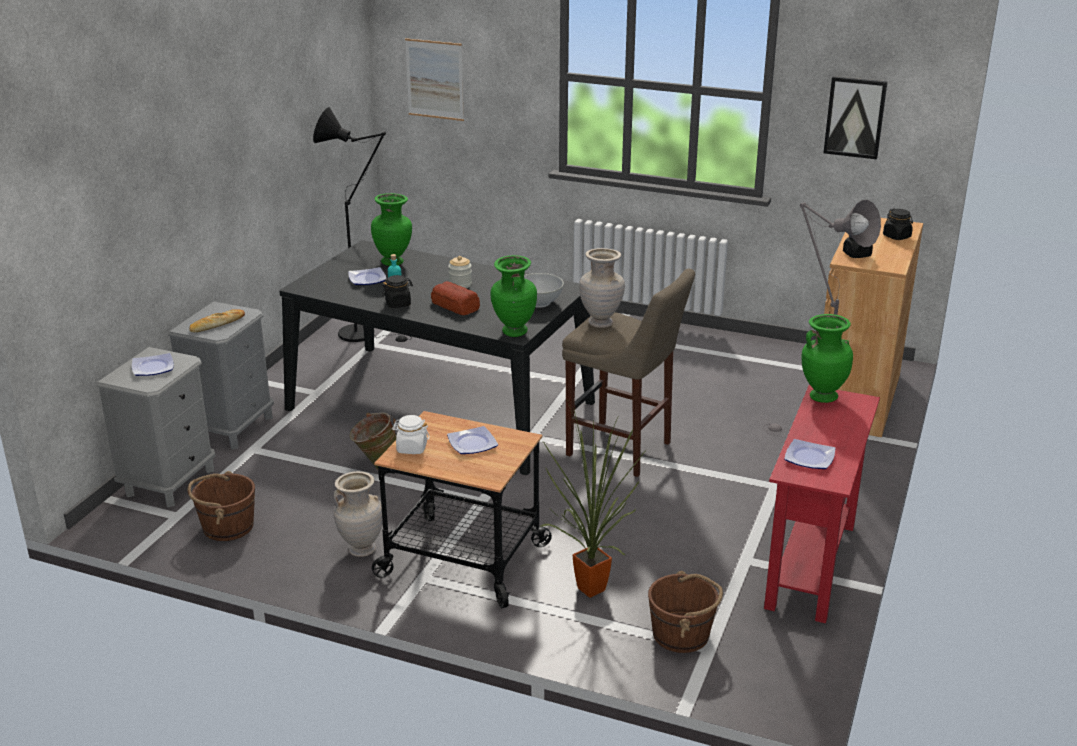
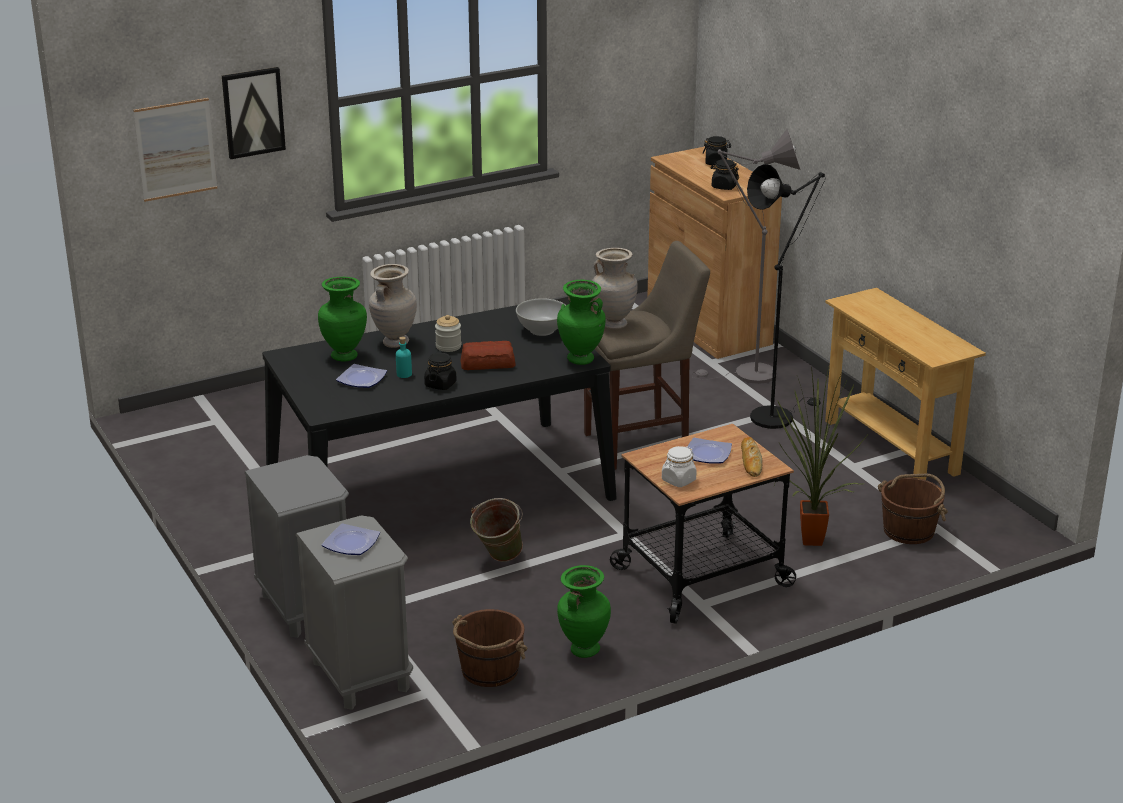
camera: 50 degrees left, 0 degrees up
bread [189,309,245,332] -> bread moved to [741,437,762,477]
black floor lamp [313,107,410,342] -> black floor lamp moved to [747,164,825,429]
beige vase [333,471,383,557] -> beige vase moved to [369,264,417,348]
red console table [764,385,880,623] -> beige console table [825,288,986,480]
plate [784,439,835,469] -> none
green vase [802,314,853,403] -> green vase moved to [557,565,611,658]
picture [824,76,888,159] -> picture moved to [222,67,286,159]

